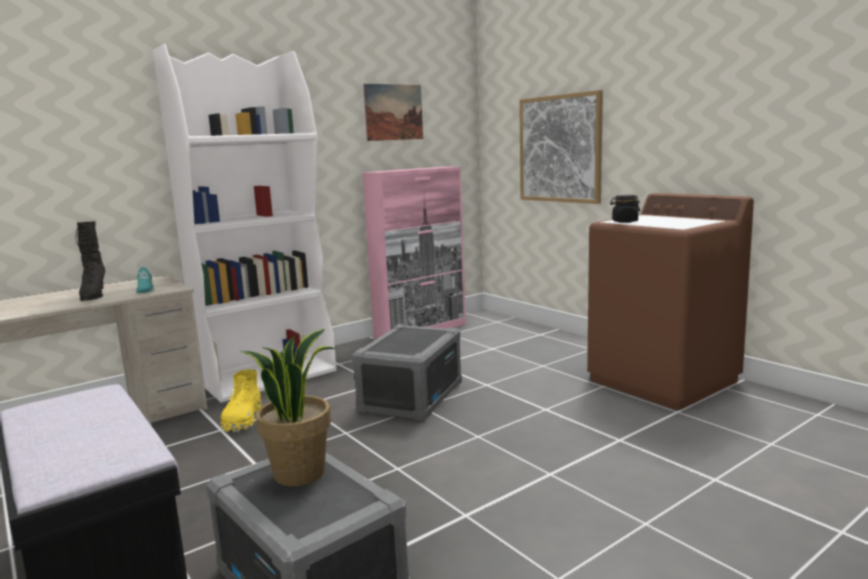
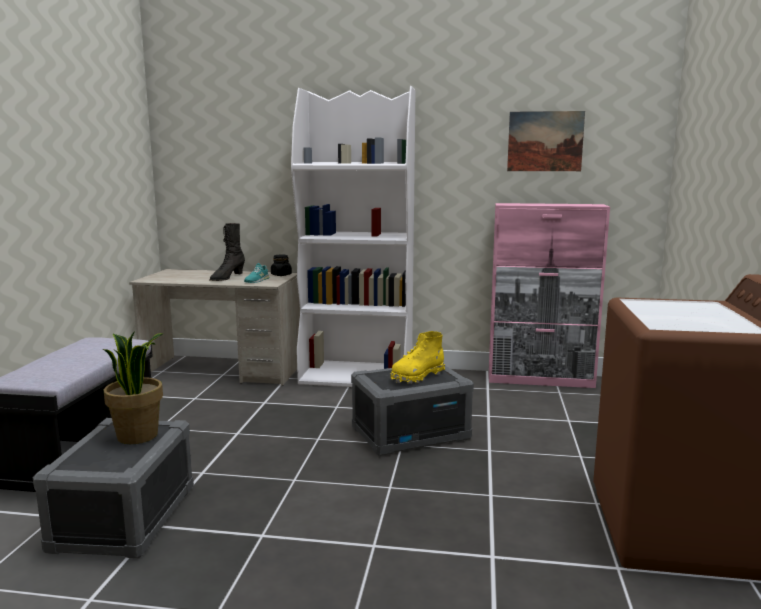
camera: 45 degrees right, 0 degrees up
yellow boot [221,369,262,432] -> yellow boot moved to [391,331,445,384]
picture [519,90,603,204] -> none
black jar [610,195,640,223] -> black jar moved to [271,254,292,276]

